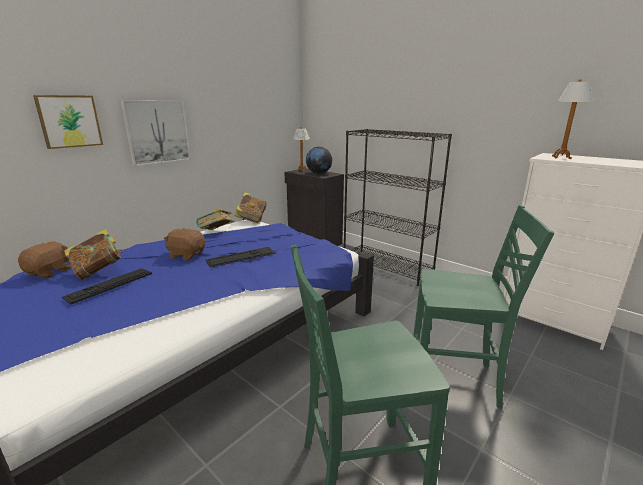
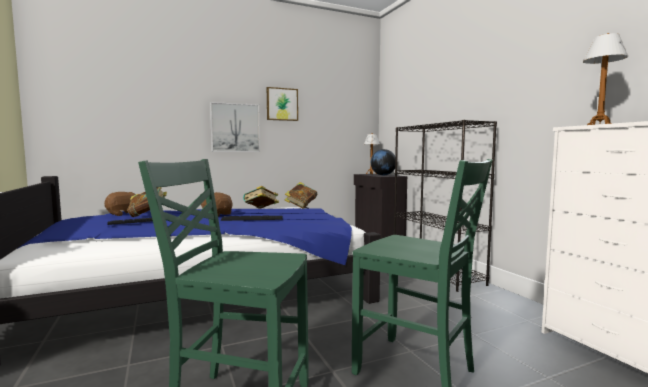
camera: 25 degrees right, 15 degrees down
picture [33,95,103,149] -> picture moved to [267,87,298,121]

